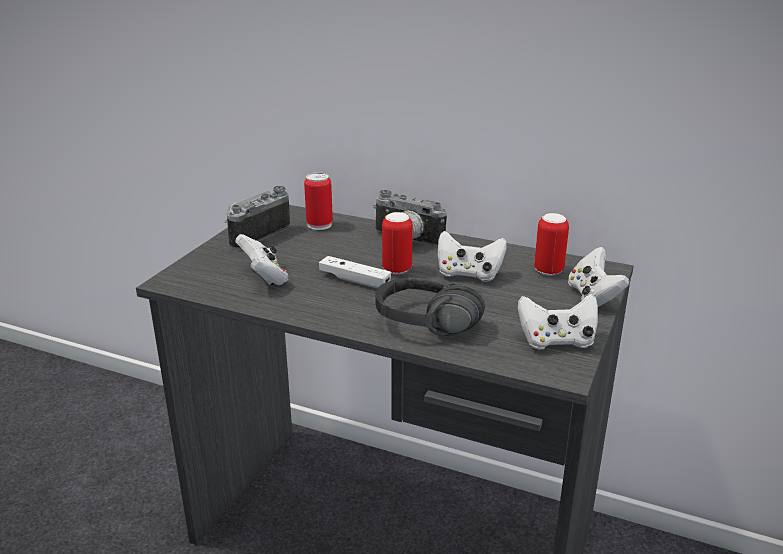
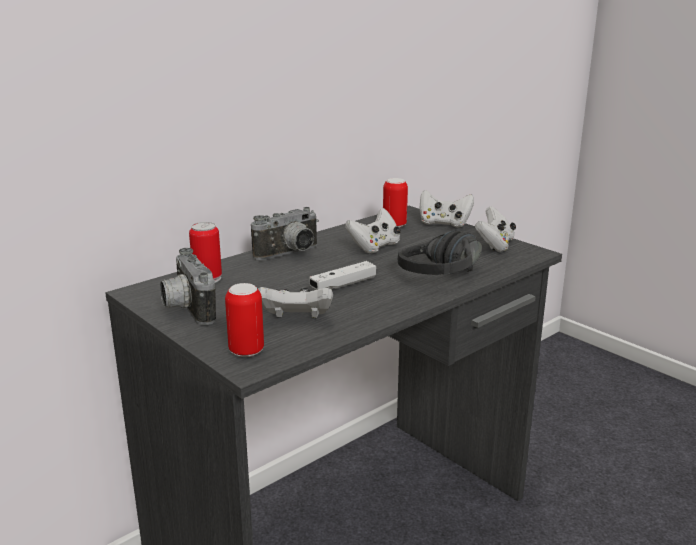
camera: 65 degrees left, 5 degrees down
can [382,212,413,274] -> can moved to [225,283,264,357]

